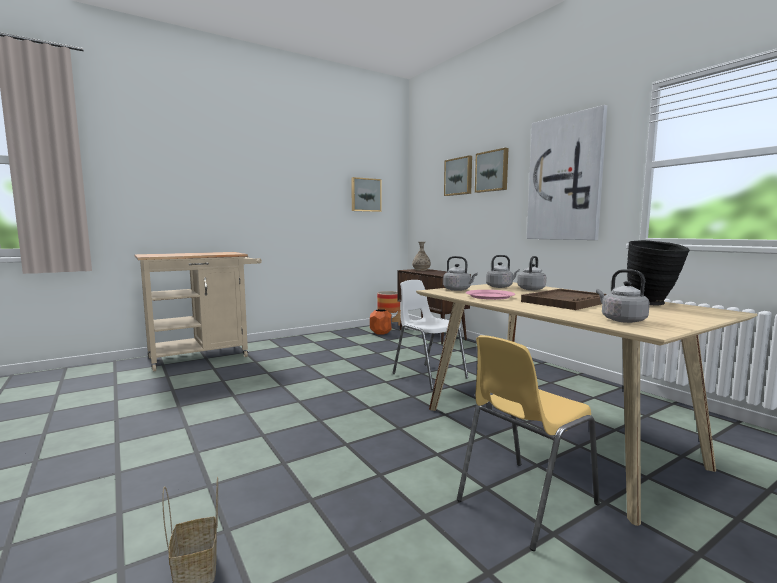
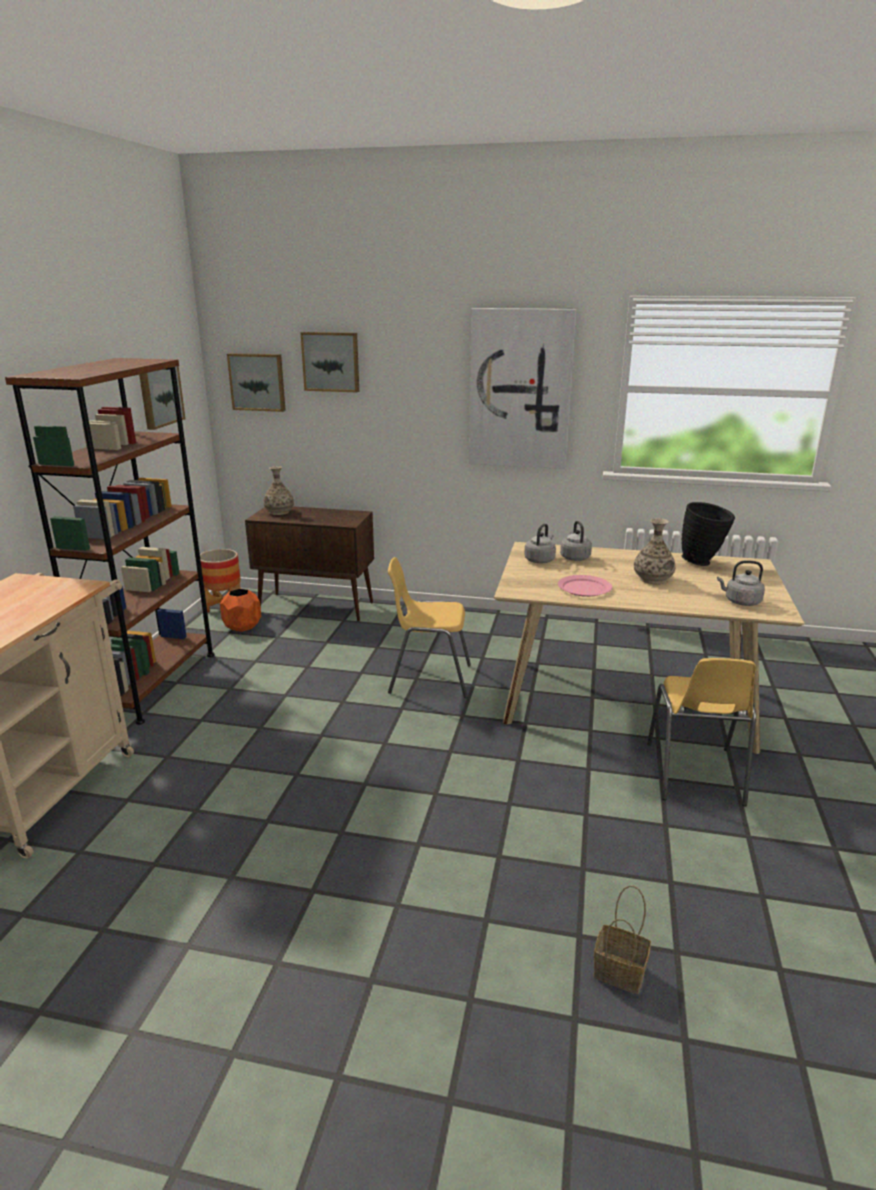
camera: 45 degrees left, 15 degrees up
white chair [393,280,468,390] -> yellow chair [388,557,471,698]
grey kettle [443,256,478,291] -> none
picture [475,148,508,193] -> picture moved to [227,353,286,412]
brown tray [521,289,606,310] -> vase [634,518,676,584]
none -> brown bookcase [5,358,215,725]

